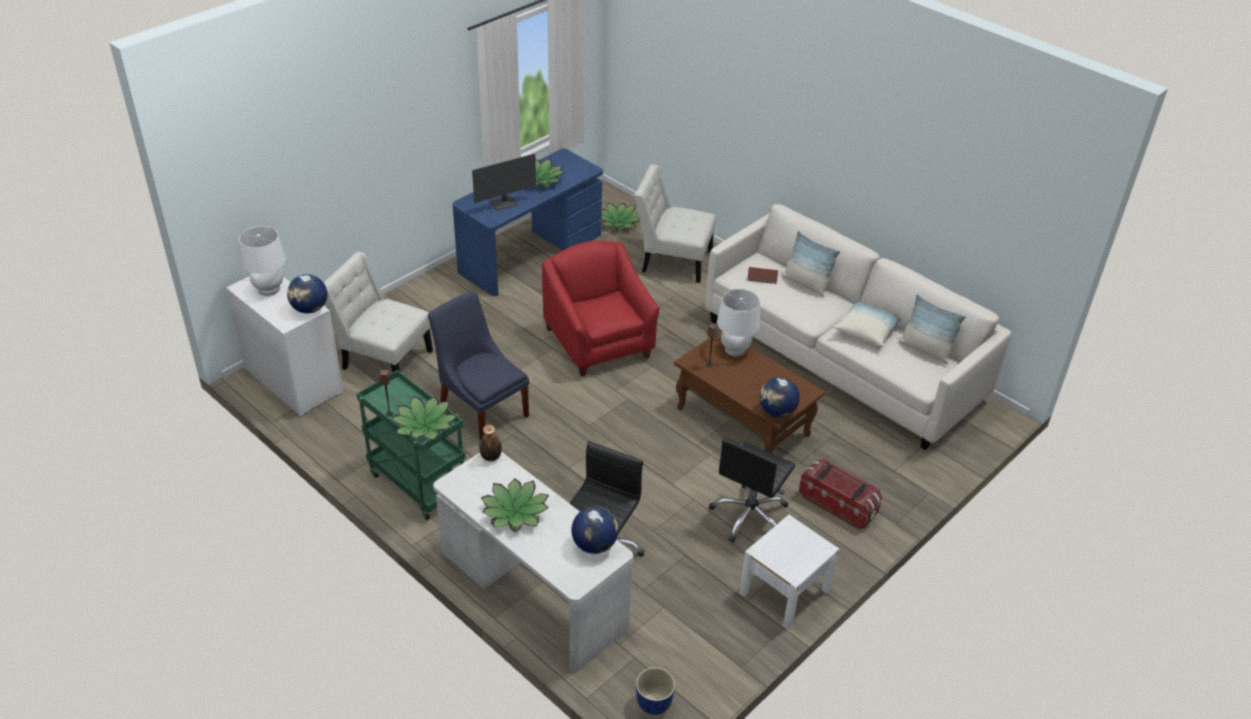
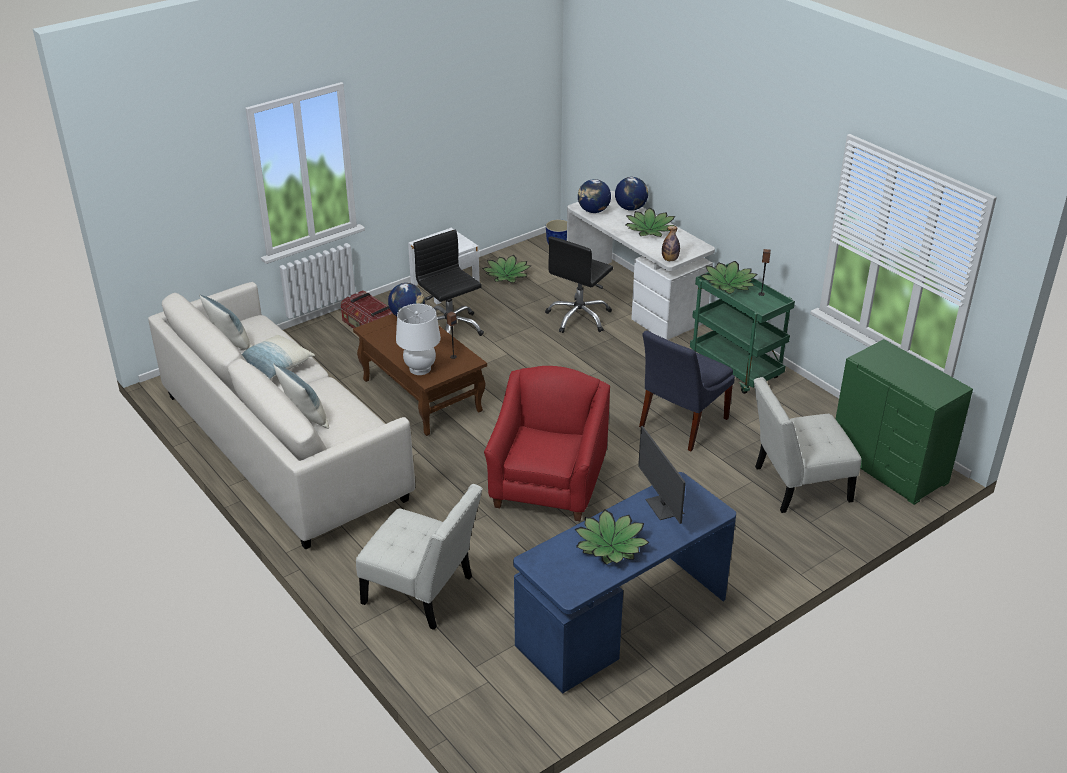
camera: 170 degrees left, 5 degrees down
white dresser [226,276,343,417] -> green dresser [836,339,973,505]
white table lamp [239,226,286,296] -> none
globe [287,274,327,313] -> globe moved to [615,177,648,211]
white chair [323,252,433,373] -> white chair turned 135 degrees clockwise [754,377,861,513]
blue chair [428,291,529,440] -> blue chair turned 75 degrees clockwise [639,331,735,452]
monitor [472,153,536,211] -> monitor turned 90 degrees counterclockwise [638,426,686,524]
red armchair [542,241,660,376] -> red armchair turned 150 degrees counterclockwise [484,366,610,521]
potted plant [601,202,640,231] -> potted plant moved to [482,255,531,283]
black office chair [709,438,795,543] -> black office chair turned 75 degrees counterclockwise [413,229,484,336]
brown book [747,267,778,284] -> none

